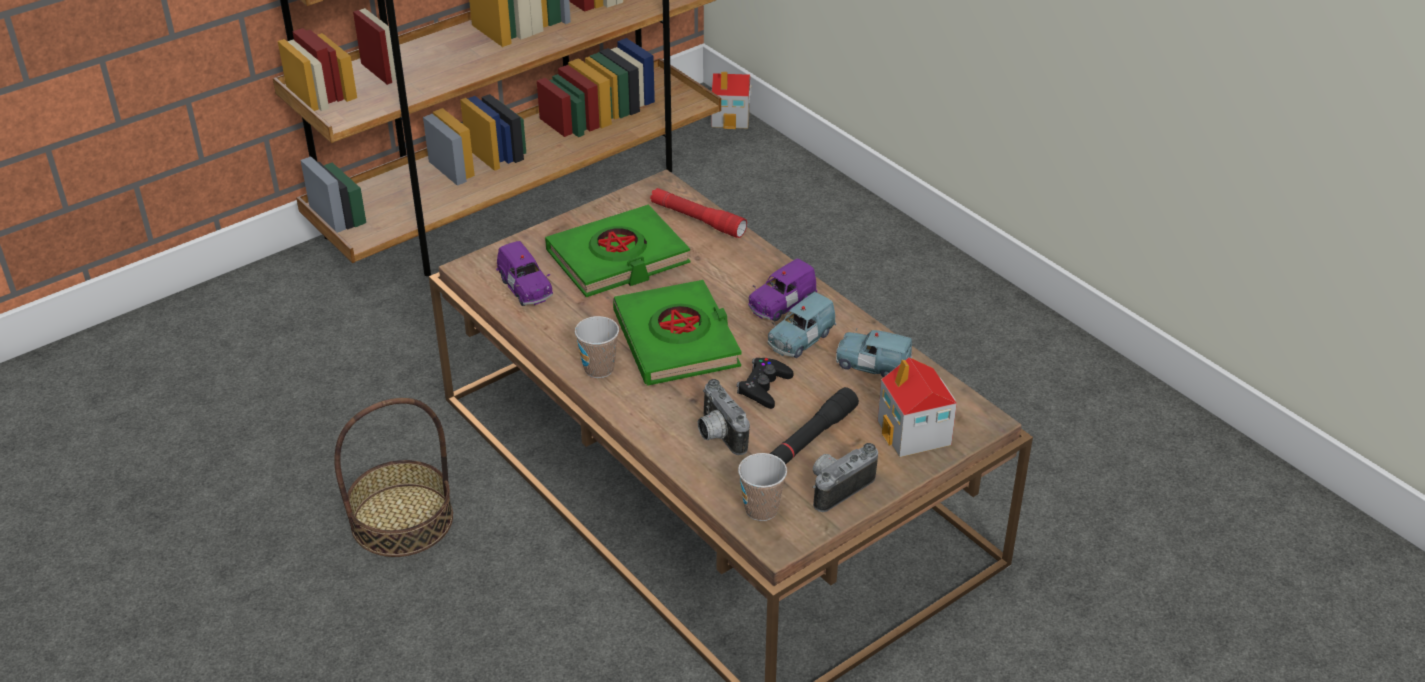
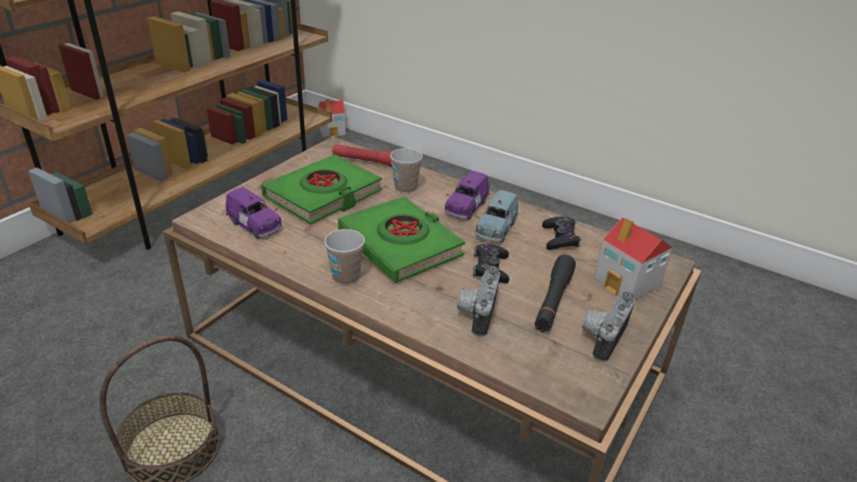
camera: 20 degrees left, 5 degrees down
camera [698,379,750,455] -> camera turned 60 degrees clockwise [457,266,500,337]
cup [738,453,787,521] -> cup moved to [390,148,423,193]
blue toy car [836,328,912,377] -> black game controller [542,217,581,250]

